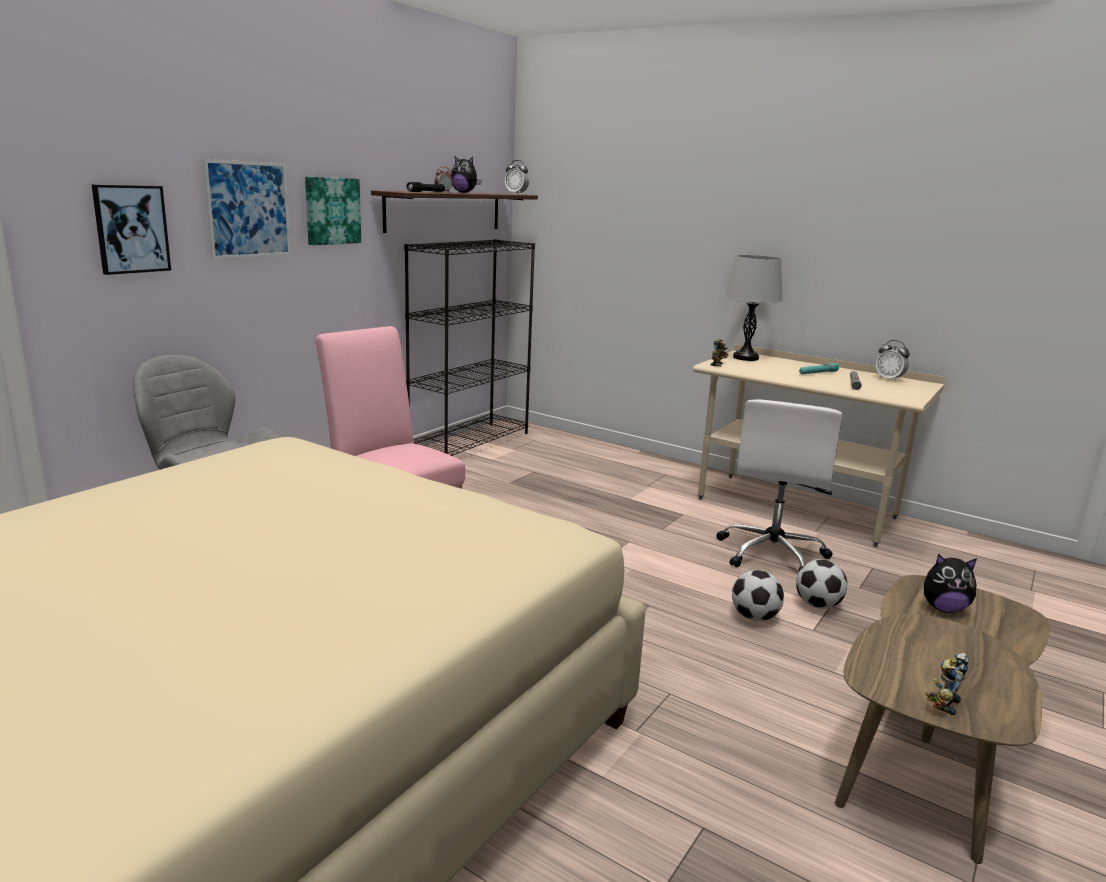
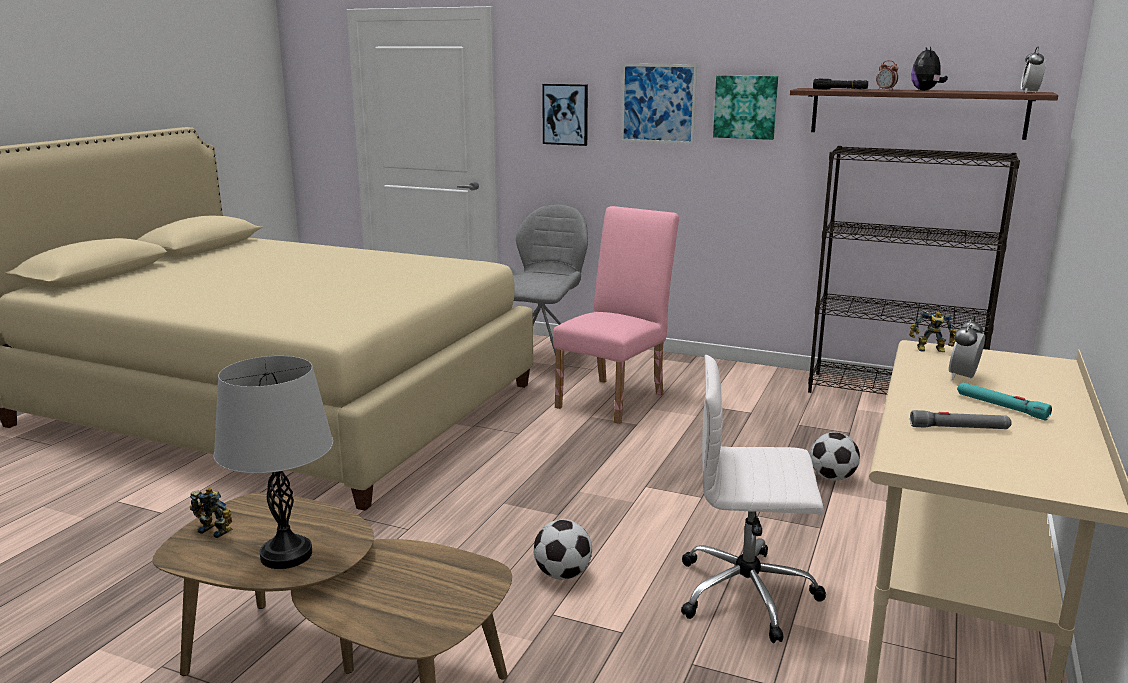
camera: 80 degrees right, 0 degrees up
grey table lamp [725,255,783,361] -> grey table lamp moved to [214,356,333,569]
football [796,559,847,609] -> football moved to [810,432,860,481]
alarm clock [876,340,910,382] -> alarm clock moved to [949,315,985,380]
plush toy [924,554,977,613] -> none

